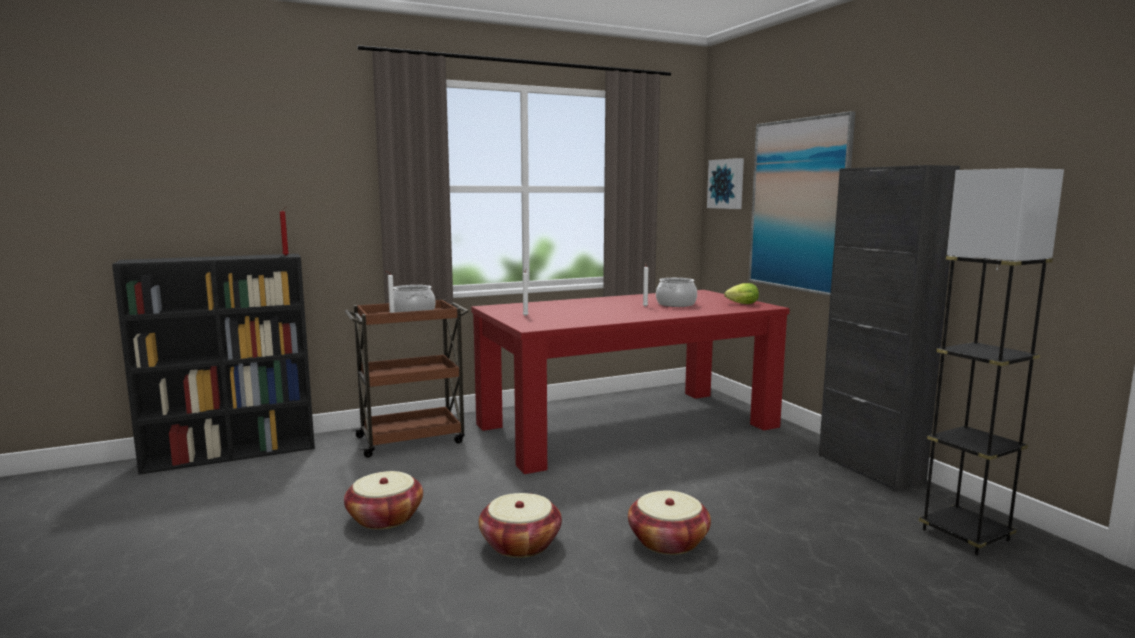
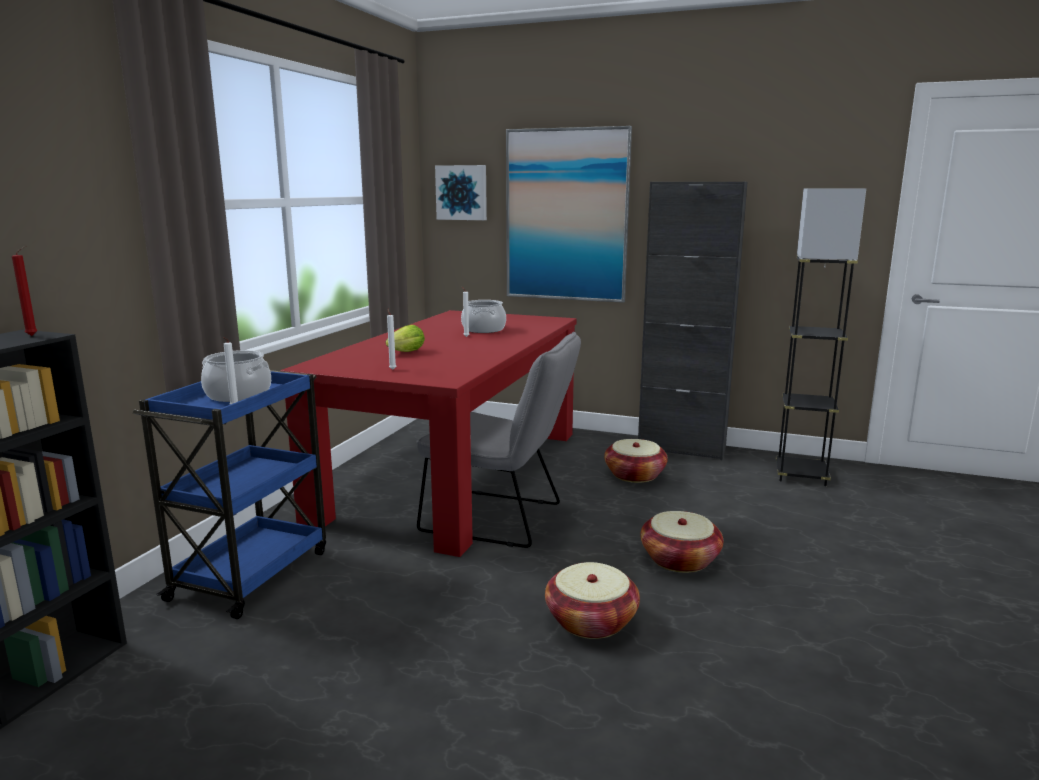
camera: 45 degrees left, 5 degrees up
basket [344,471,423,529] -> basket moved to [604,439,668,483]
brown cart [345,299,469,458] -> blue cart [133,370,326,619]
lettuce [724,283,759,304] -> lettuce moved to [386,325,425,352]
none -> grey chair [416,332,581,548]

